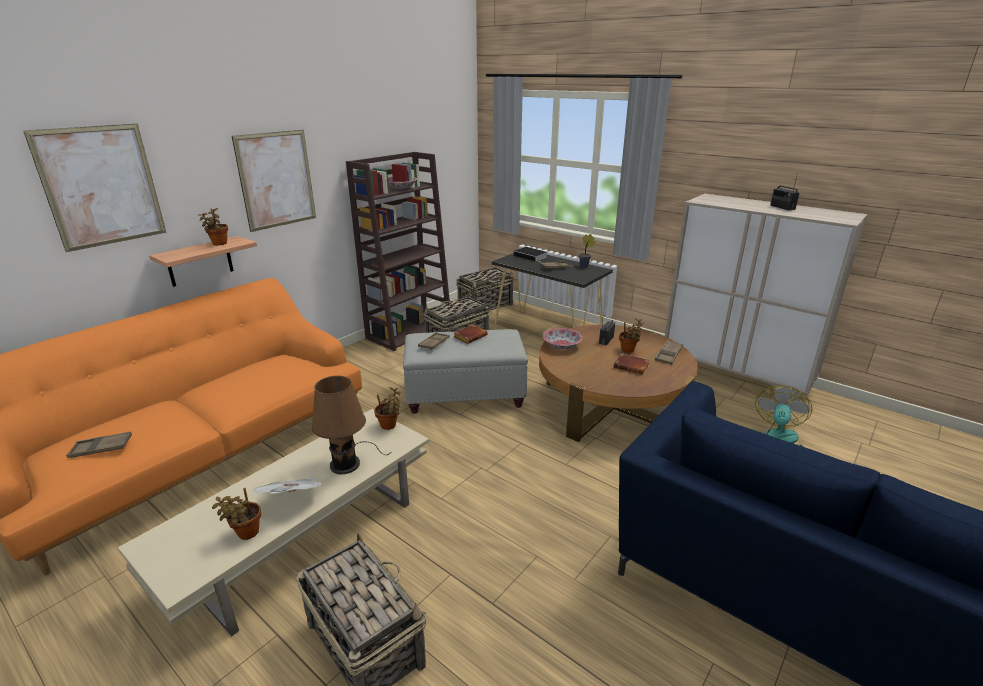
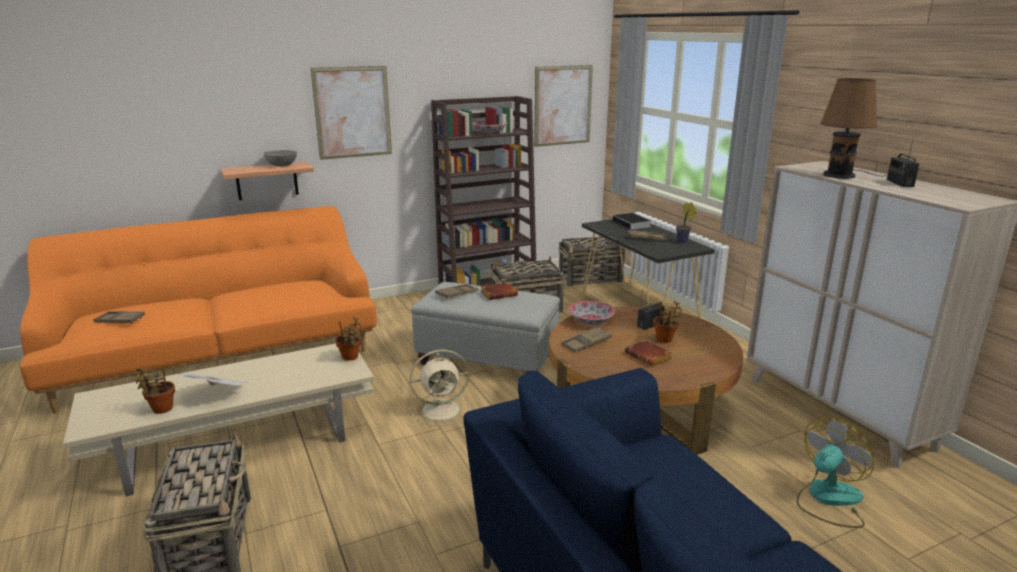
camera: 25 degrees right, 5 degrees down
picture [24,124,166,252] -> picture moved to [534,65,593,147]
potted plant [198,208,228,245] -> grey bowl [264,150,297,167]
brown table lamp [311,376,391,474] -> brown table lamp moved to [820,78,886,179]
brown tray [655,340,683,365] -> brown tray moved to [562,326,612,352]
none -> beige fan [409,349,471,426]

